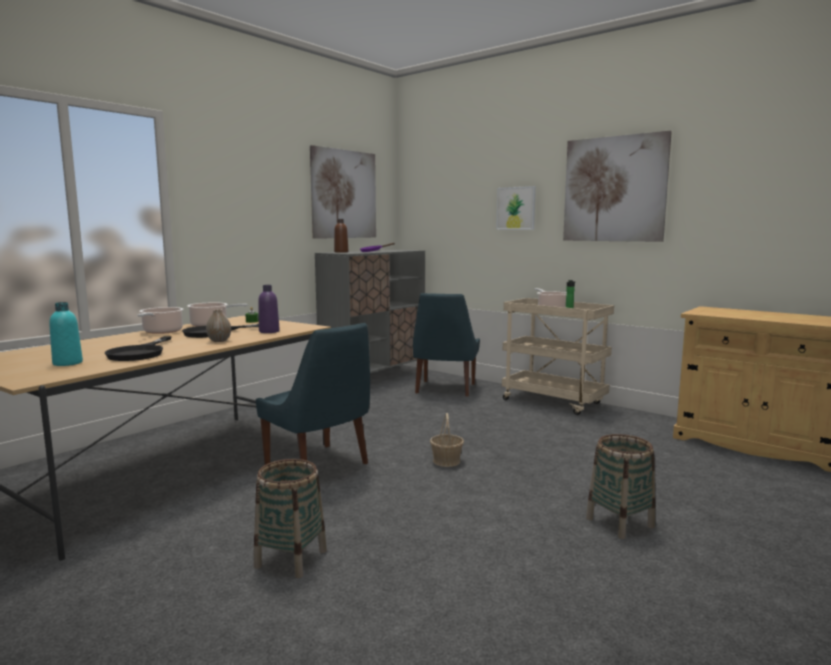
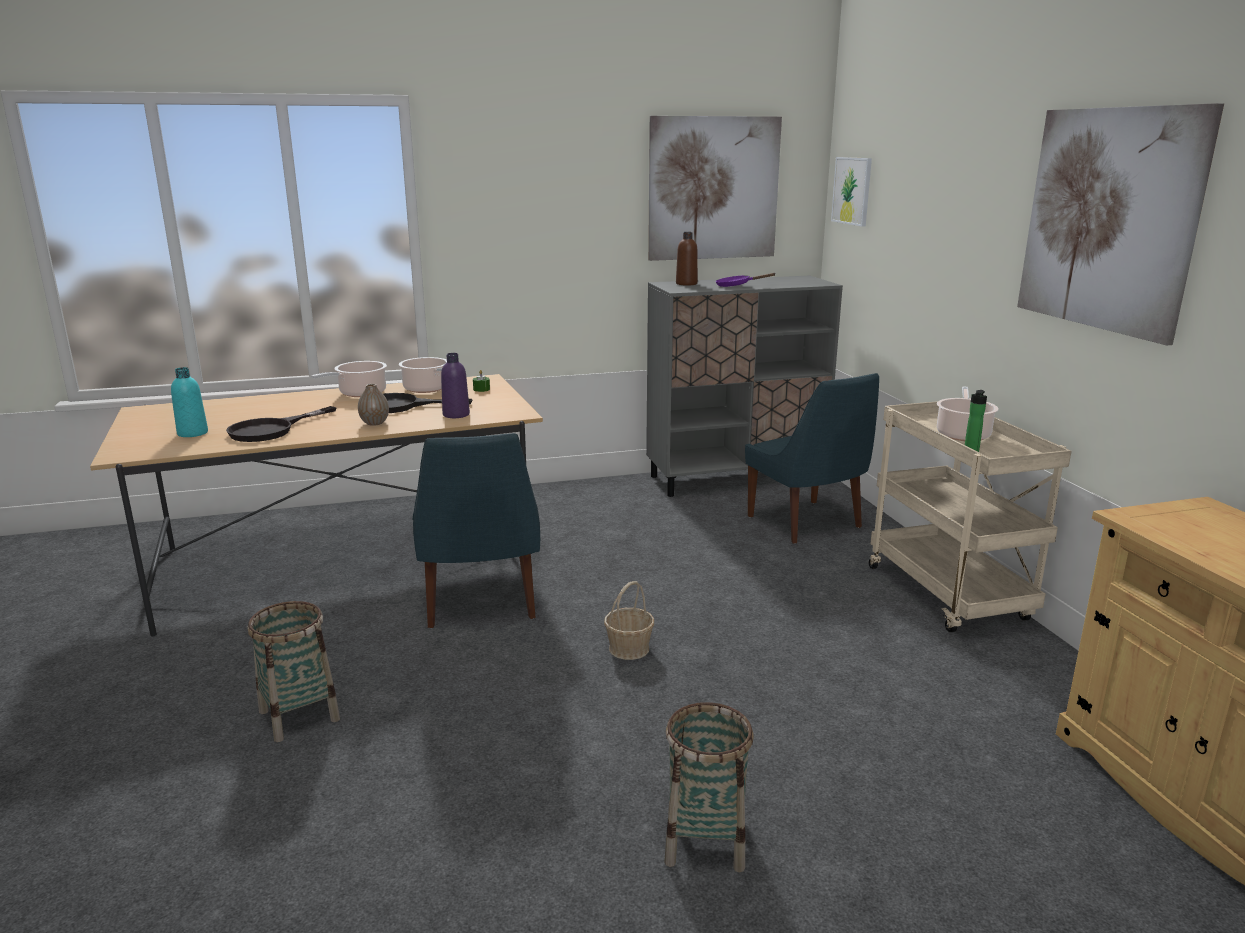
camera: 35 degrees right, 10 degrees up
blue chair [413,293,480,397] -> blue chair turned 75 degrees counterclockwise [745,373,879,544]
picture [496,186,536,230] -> picture moved to [831,157,872,227]

